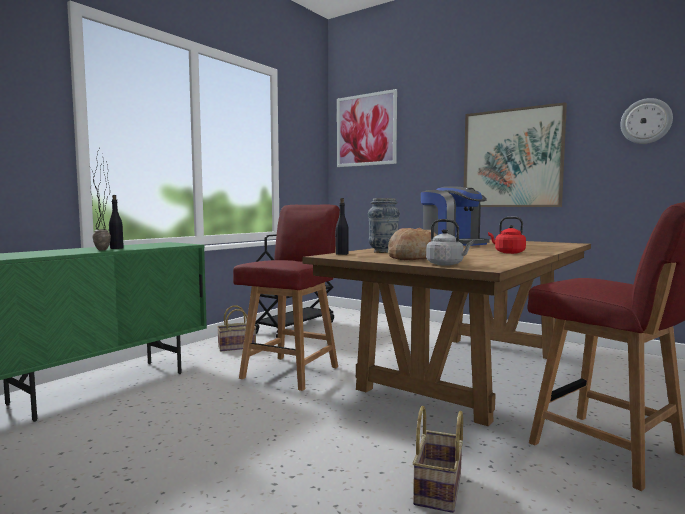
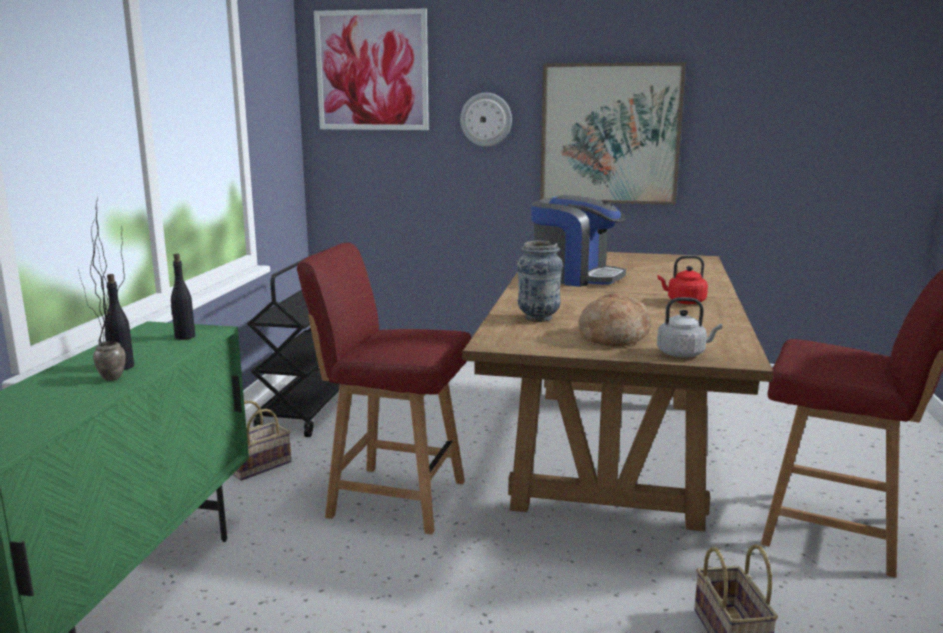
camera: 25 degrees left, 10 degrees up
red chair [233,205,340,391] -> red chair turned 75 degrees counterclockwise [297,243,471,535]
black bottle [335,198,349,255] -> black bottle moved to [170,254,195,340]
wall clock [620,98,673,144] -> wall clock moved to [460,93,512,147]

